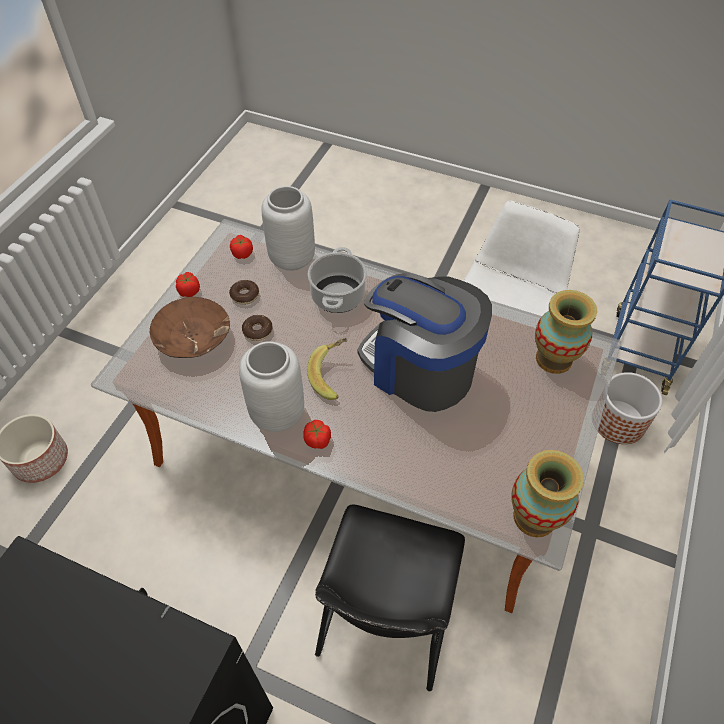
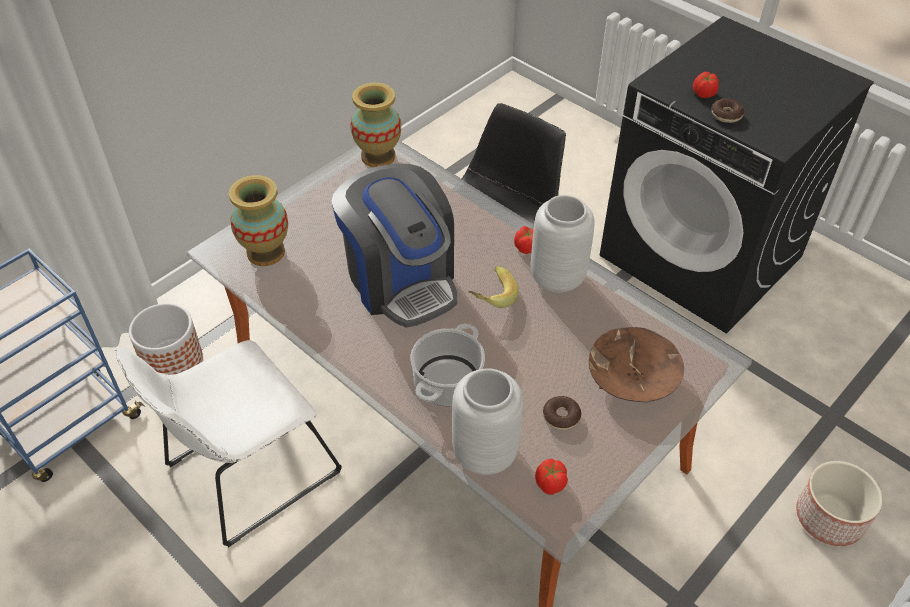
camera: 160 degrees left, 5 degrees down
tomato [176,272,200,297] -> tomato moved to [693,72,719,98]
donut [242,315,273,341] -> donut moved to [711,98,744,123]

